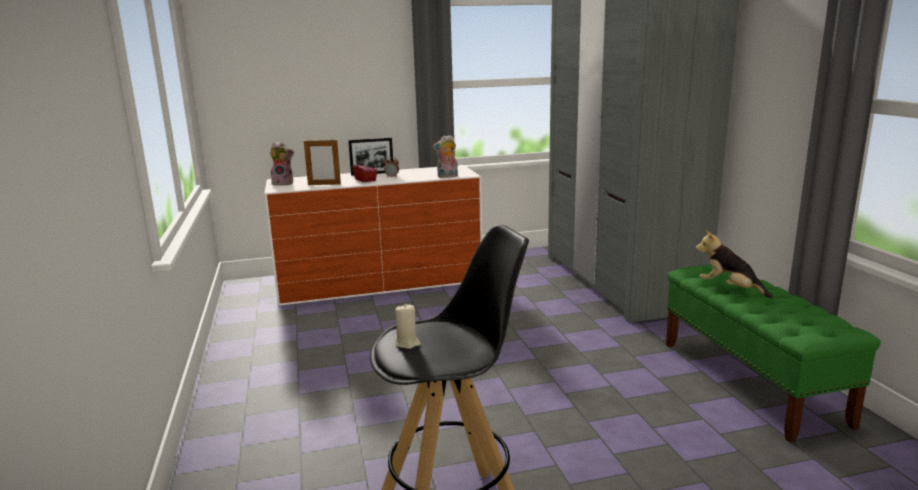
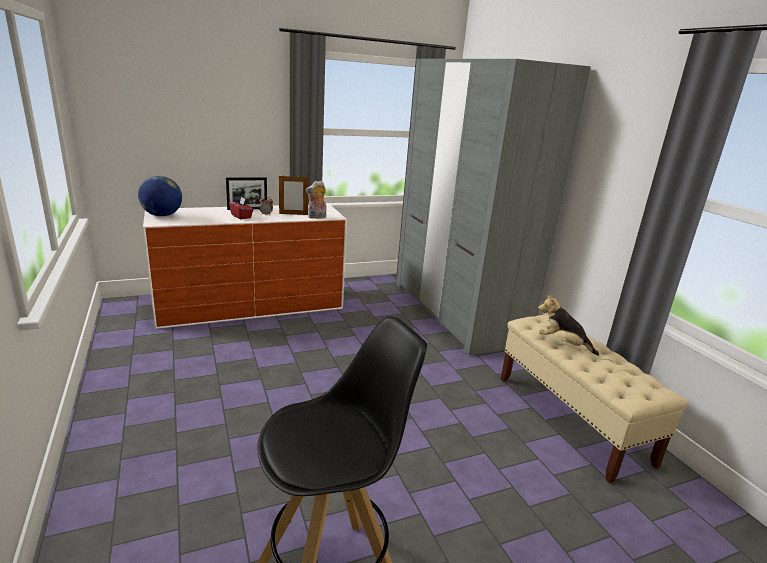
camera: 10 degrees left, 5 degrees up
plush toy [270,142,294,186] -> globe [138,176,182,217]
picture frame [304,140,341,185] -> picture frame moved to [279,175,308,215]
beige candle [395,304,421,349] -> none
green bench [666,264,881,443] -> beige bench [500,315,688,484]

